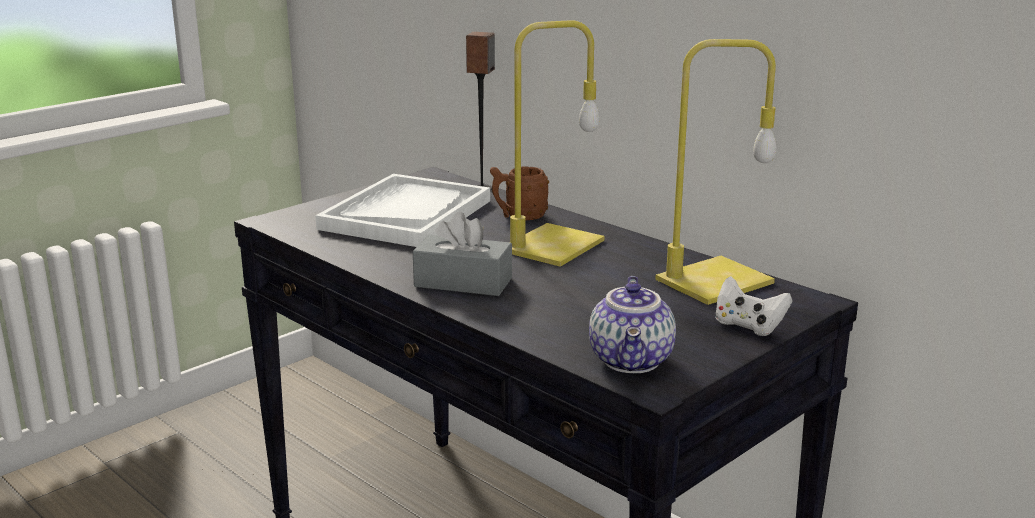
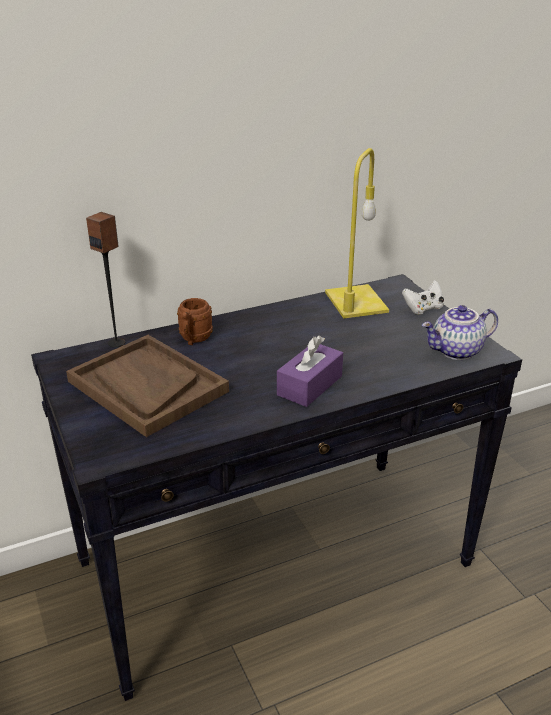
camera: 70 degrees left, 10 degrees up
white tray [315,174,490,247] -> brown tray [66,335,229,437]
grey tissue box [413,212,512,296] -> purple tissue box [277,336,343,407]
yellow table lamp [510,20,604,267] -> none
teapot [589,276,676,373] -> teapot turned 135 degrees clockwise [422,305,498,360]

